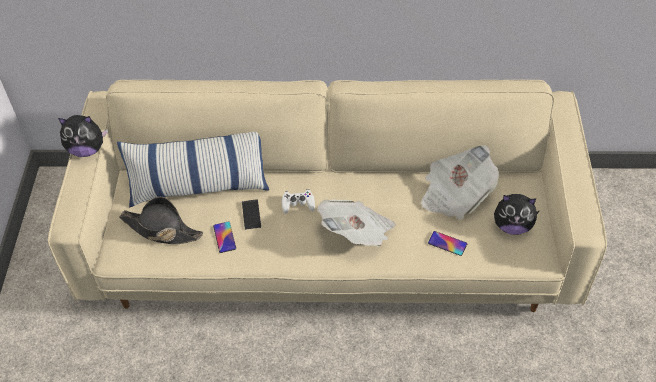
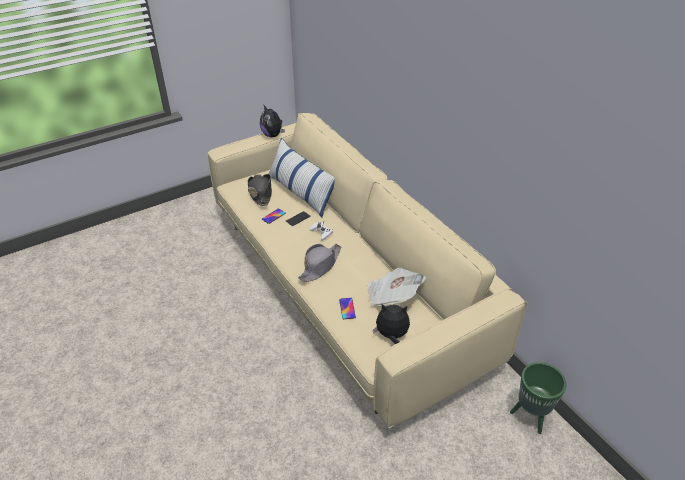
camera: 55 degrees right, 10 degrees down
newspaper [317,199,396,247] -> grey hat [298,244,341,282]
plush toy [494,194,540,235] -> plush toy turned 120 degrees clockwise [373,304,410,344]
none -> green planter [510,362,566,434]

